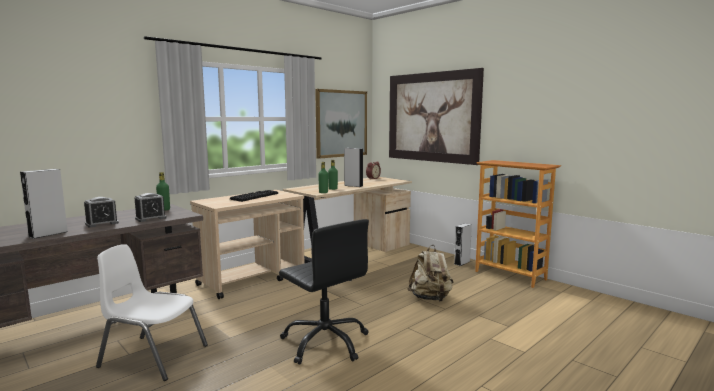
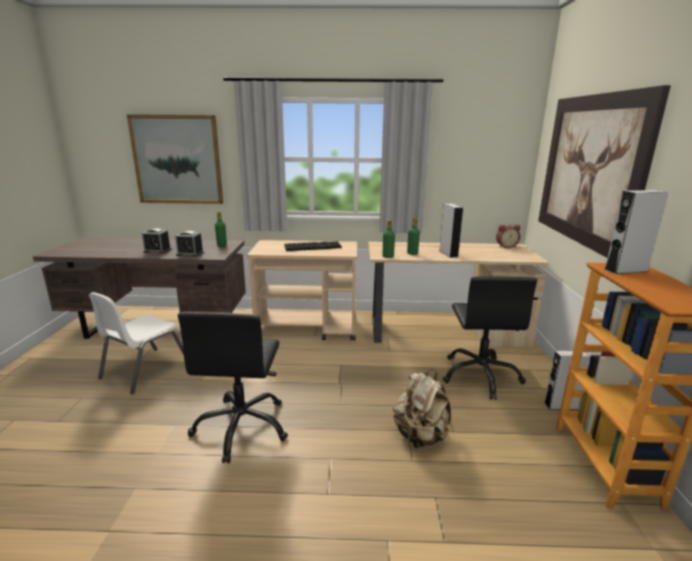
camera: 45 degrees right, 10 degrees up
grey speaker [20,169,68,239] -> grey speaker moved to [604,190,669,274]
white chair [96,244,208,381] -> white chair turned 120 degrees counterclockwise [89,292,184,394]
picture [315,89,367,159] -> picture moved to [127,114,223,204]
none -> black office chair [442,276,537,400]

